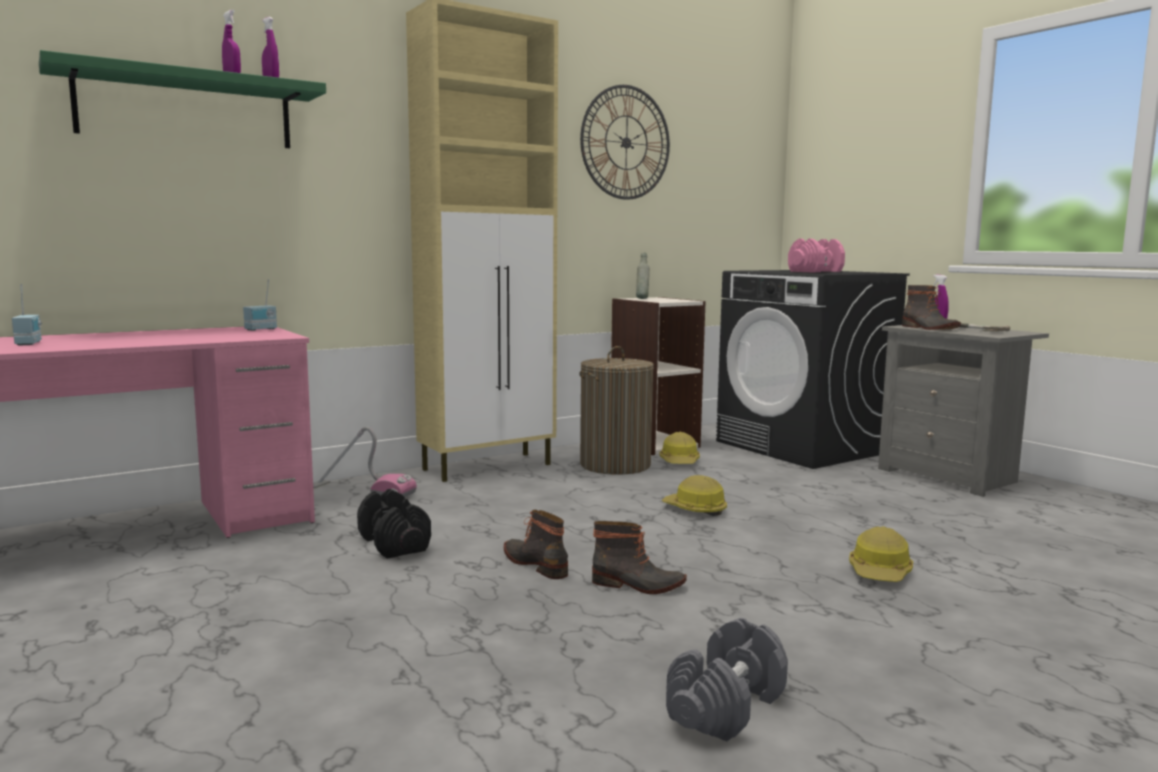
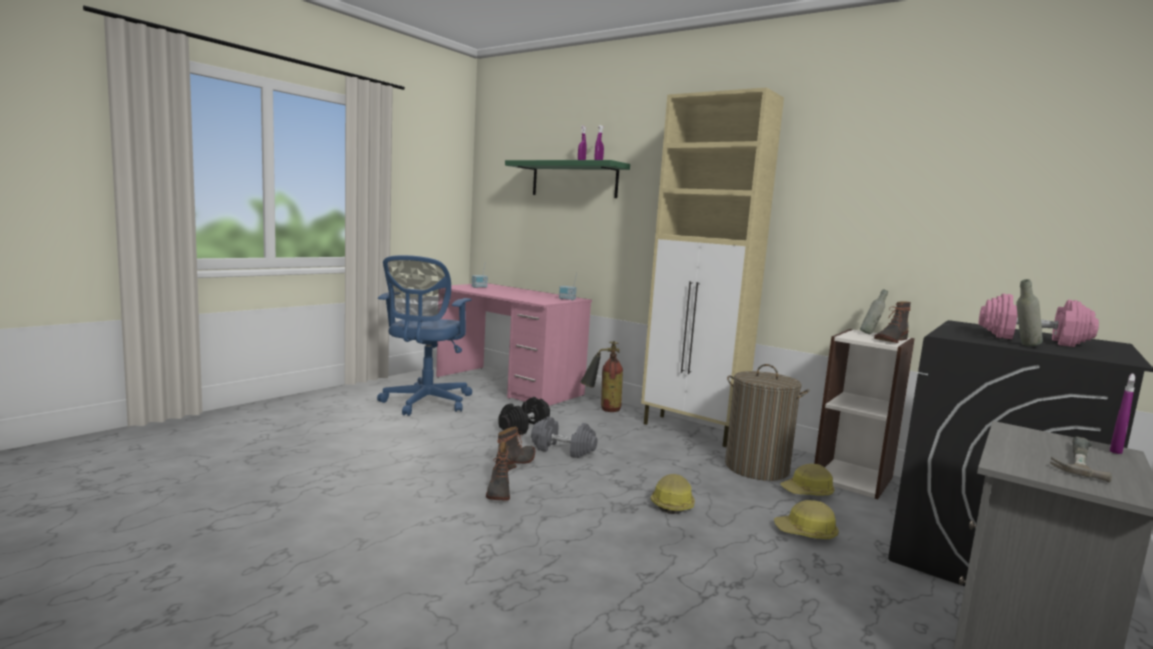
camera: 70 degrees right, 0 degrees up
vacuum cleaner [313,426,417,497] -> fire extinguisher [580,341,623,412]
wall clock [580,85,670,200] -> none
grey dumbbell [666,618,788,742] -> grey dumbbell moved to [531,417,598,458]
hard hat [849,526,913,582] -> hard hat moved to [774,500,839,539]
boot [902,285,961,330] -> boot moved to [874,301,911,343]
none -> blue office chair [377,255,472,416]
none -> grey bottle [1016,279,1043,346]

